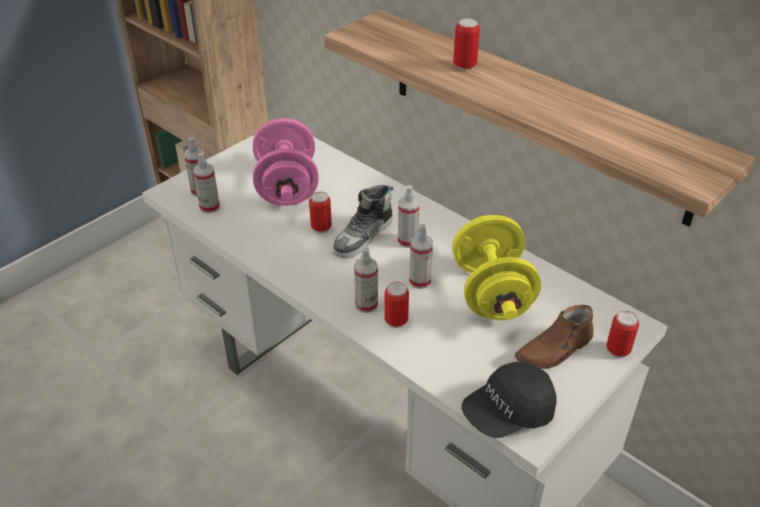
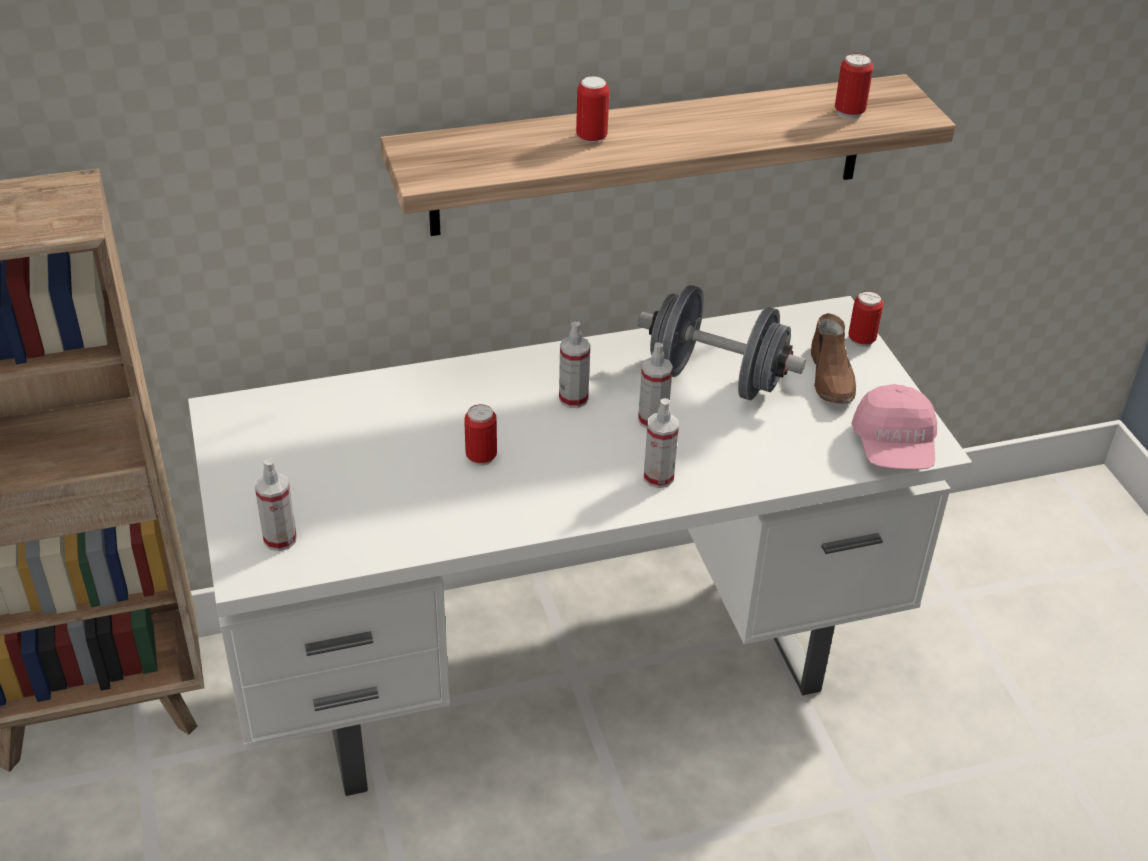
camera: 60 degrees left, 0 degrees up
spray bottle [193,152,220,214] -> none
pink dumbbell [253,118,319,206] -> none
shoe [333,185,393,258] -> none
can [384,282,409,328] -> can moved to [835,53,873,119]
yellow dumbbell [452,215,541,320] -> grey dumbbell [638,285,806,400]
black cap [462,362,557,438] -> pink cap [851,384,937,469]

